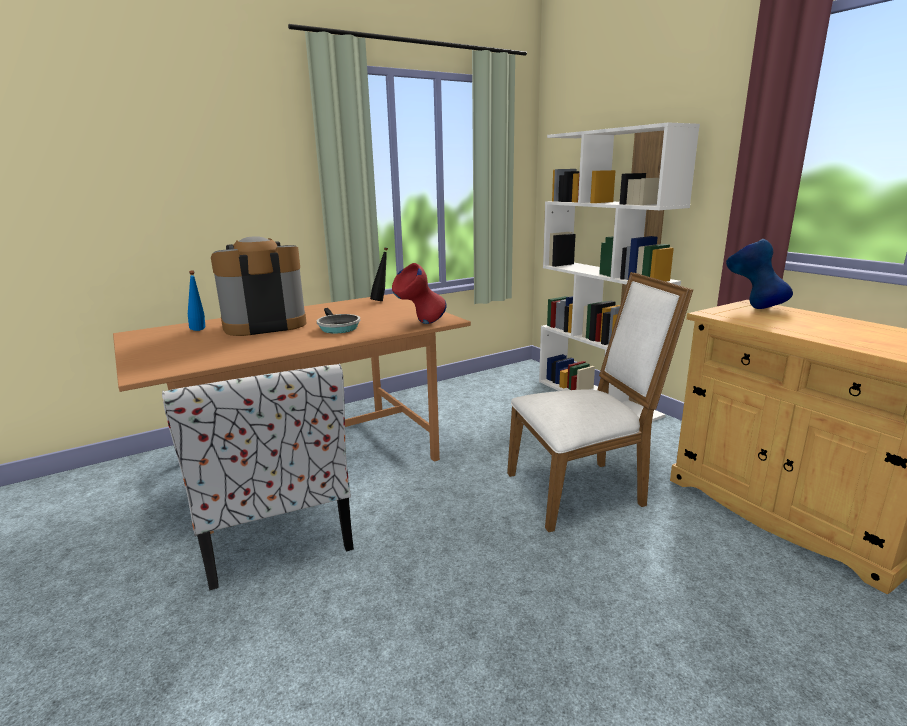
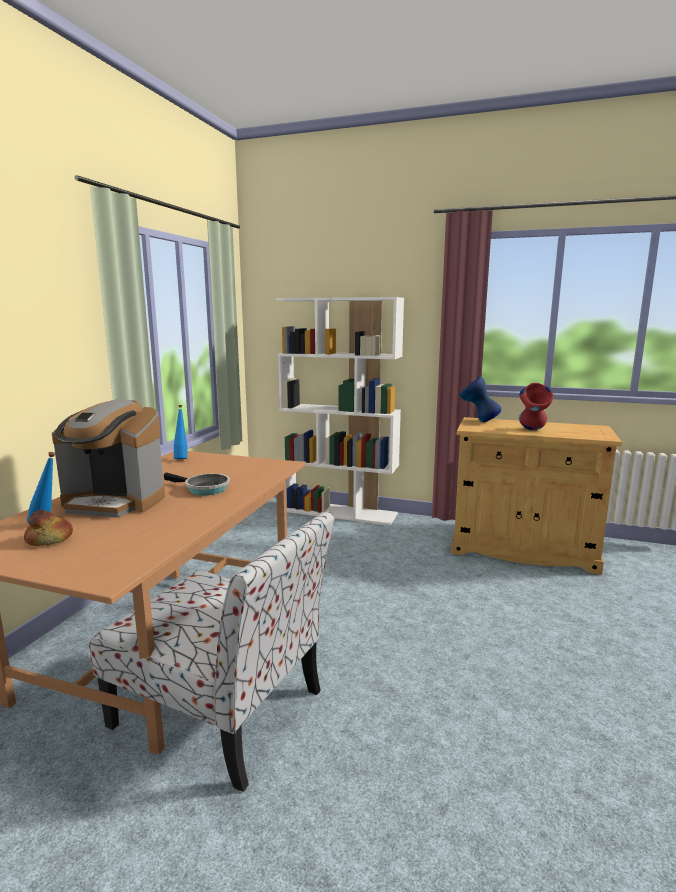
camera: 40 degrees left, 5 degrees down
coffee machine [211,236,306,336] -> coffee machine turned 105 degrees counterclockwise [52,399,165,517]
black bottle [370,248,388,301] -> blue bottle [174,405,187,459]
red vase [392,263,447,324] -> red vase moved to [519,383,553,430]
white chair [507,272,693,532] -> none
none -> bread [24,510,73,546]

